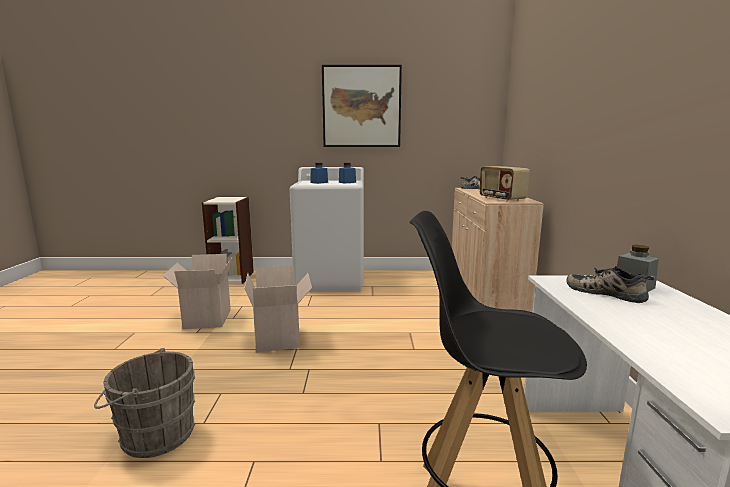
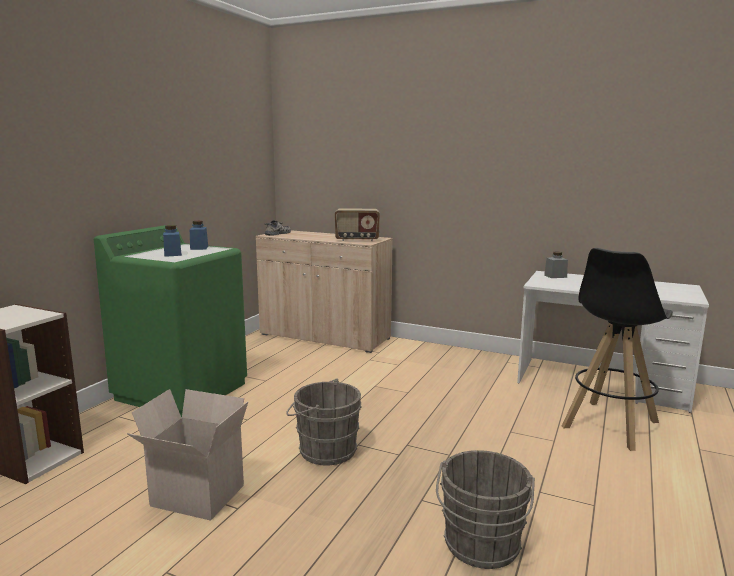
camera: 65 degrees left, 0 degrees up
cardboard box [244,265,312,352] -> grey bucket [286,378,362,465]
white washing machine [290,167,364,292] -> green washing machine [94,225,247,418]
picture [322,65,402,147] -> none
shoe [566,266,655,303] -> none

